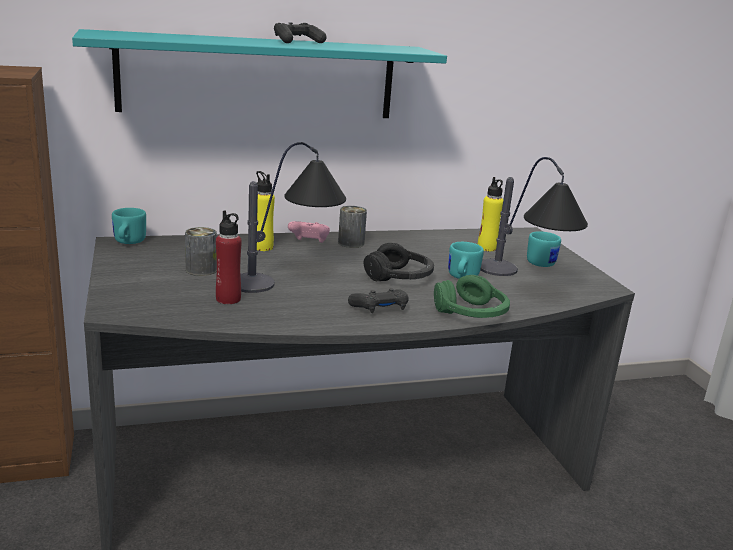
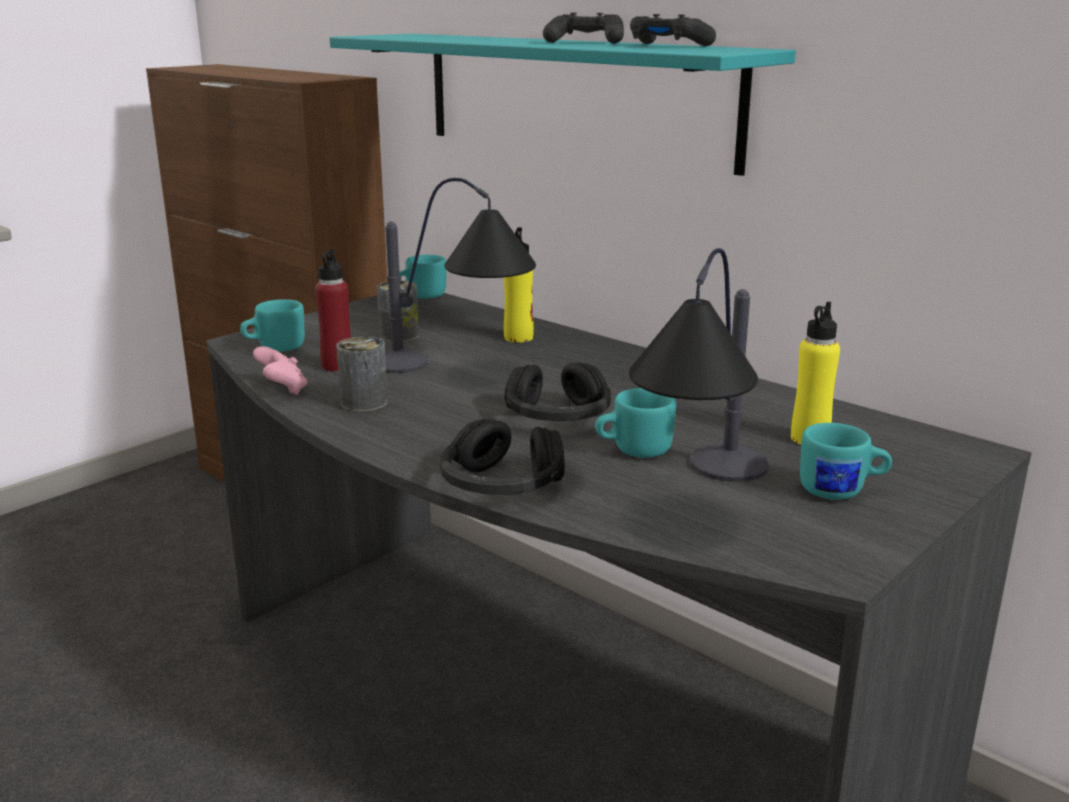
camera: 60 degrees right, 0 degrees up
pink game controller [288,221,330,243] -> pink game controller moved to [253,346,307,395]
can [338,206,367,248] -> can moved to [336,337,388,412]
black game controller [348,288,409,313] -> black game controller moved to [630,14,716,46]
green headphones [434,275,510,318] -> black headphones [440,419,565,495]
none -> turquoise mug [240,299,305,352]

